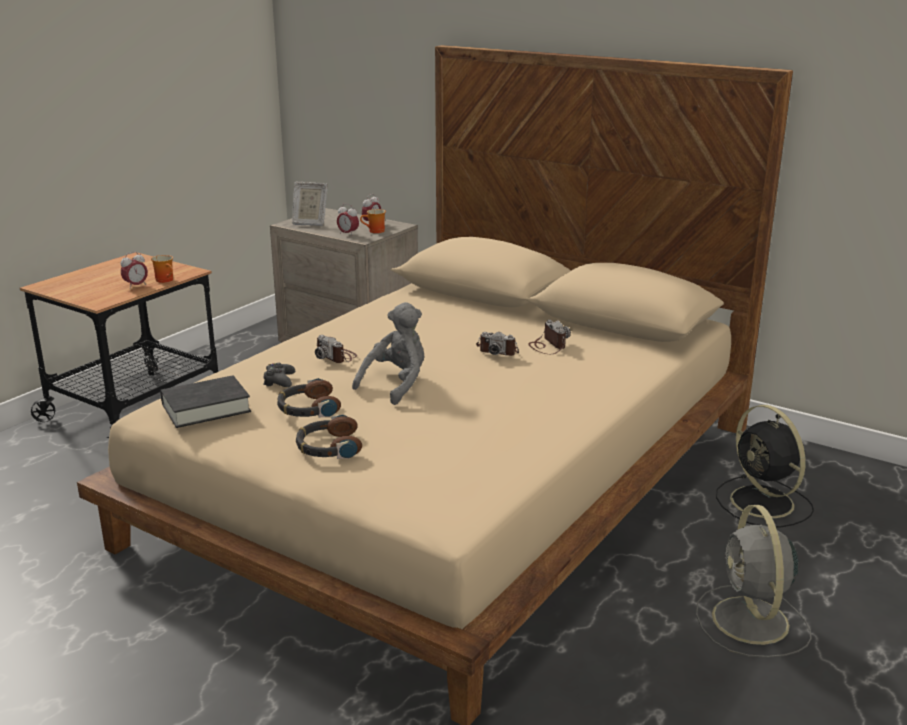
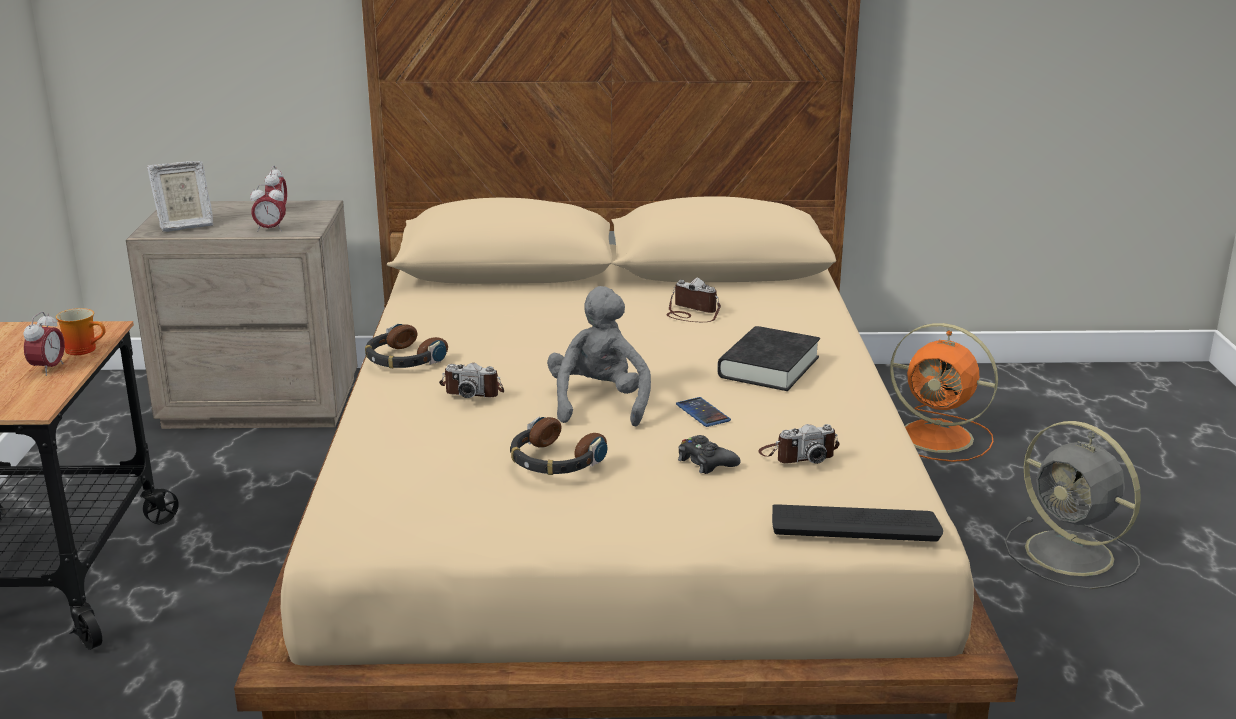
camera: 35 degrees left, 0 degrees up
black book [160,375,251,428] -> black book moved to [717,326,820,391]
black game controller [263,363,295,387] -> black game controller moved to [678,435,741,474]
headphones [296,414,362,459] -> headphones moved to [365,324,448,369]
mug [360,209,386,233] -> none
camera [476,332,519,356] -> camera moved to [758,424,840,464]
black fan [716,405,814,528] -> orange fan [890,323,998,462]
none -> phone [676,397,731,427]
none -> keyboard [772,504,943,542]

